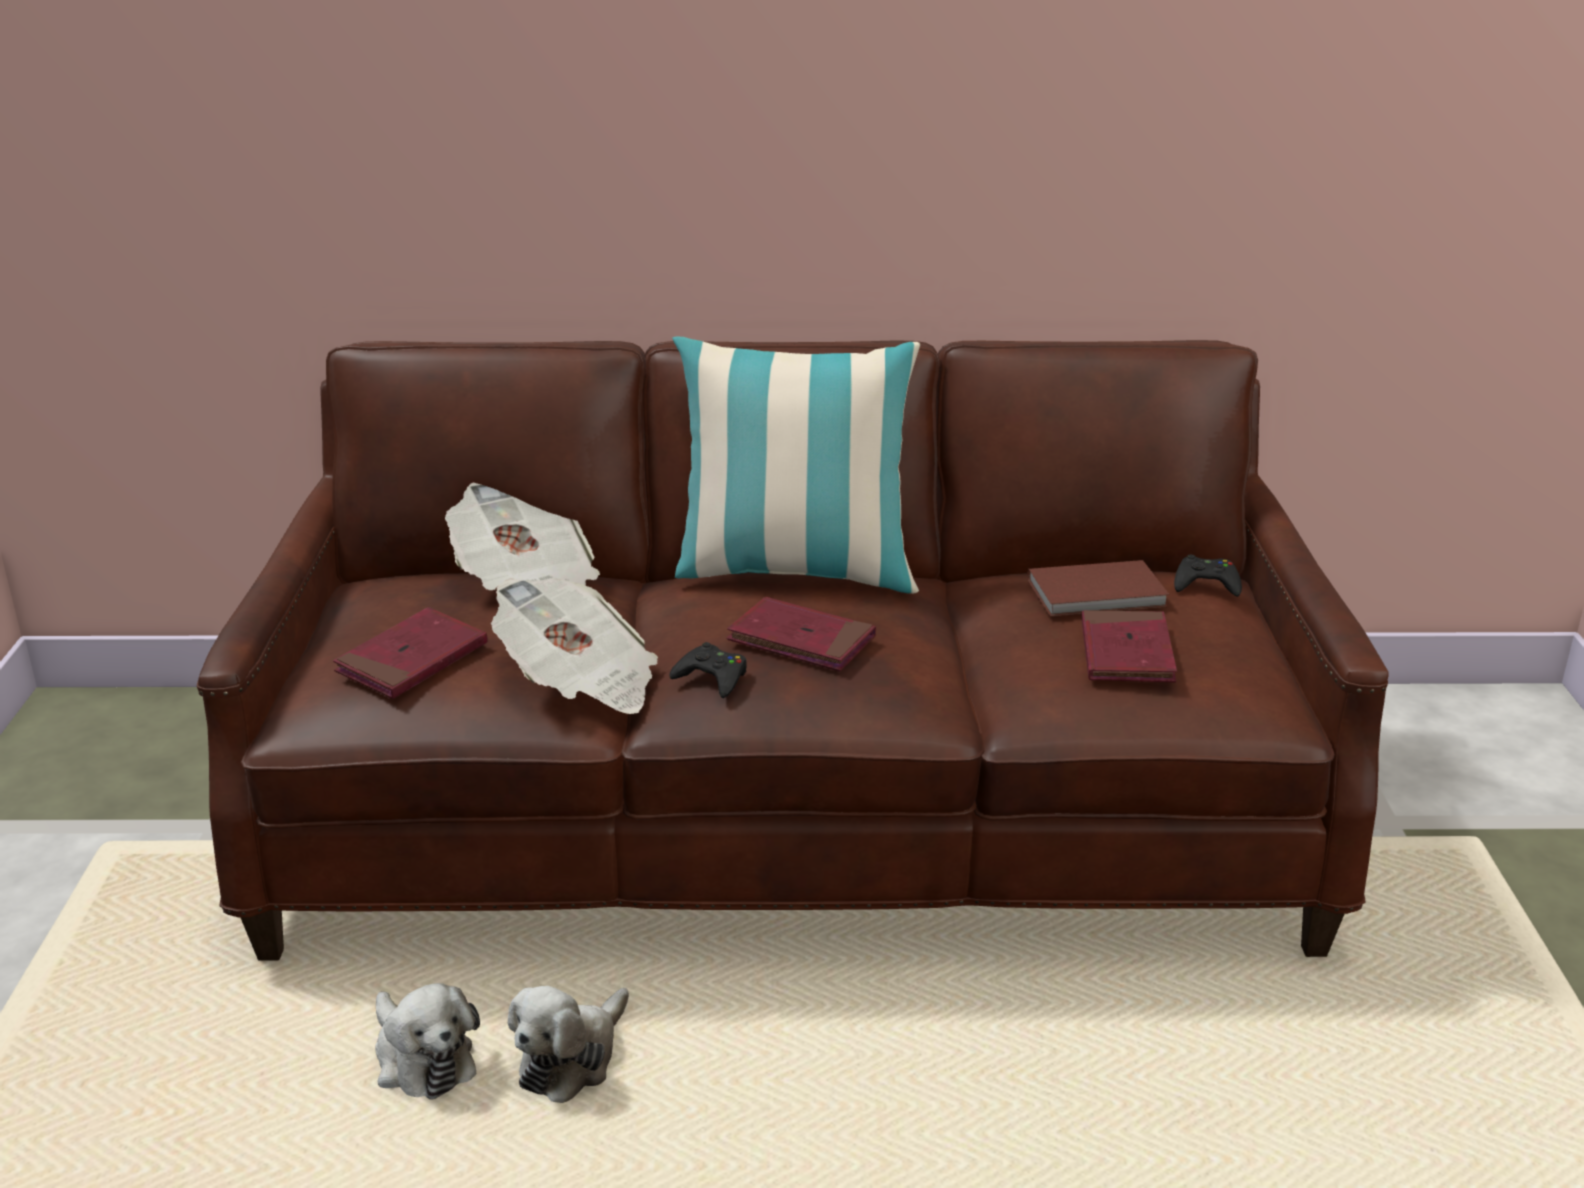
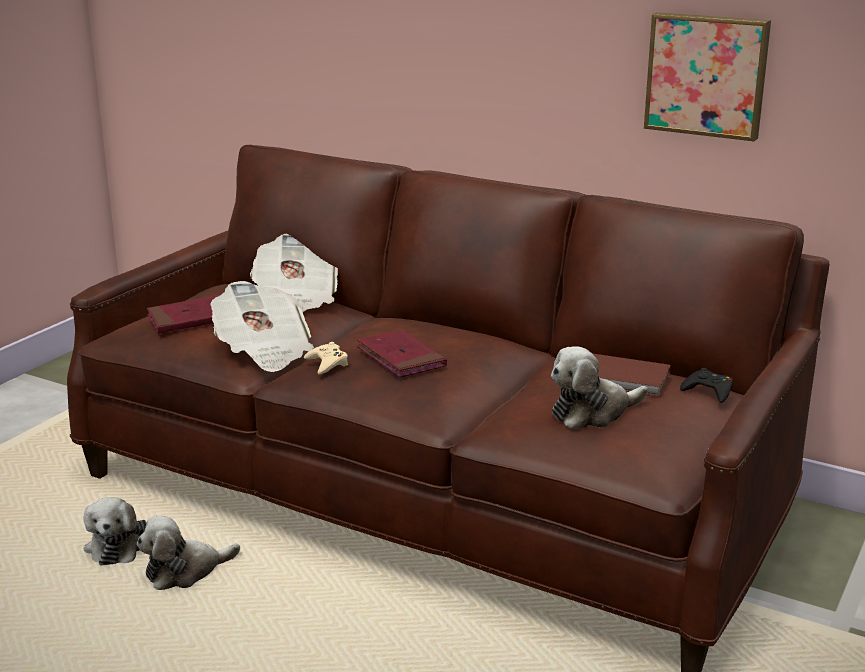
camera: 30 degrees right, 5 degrees down
black game controller [670,642,747,698] -> beige game controller [304,342,348,374]
pillow [672,336,920,594] -> none
red book [1081,610,1177,682] -> plush toy [551,346,648,429]
none -> picture [644,12,771,141]

